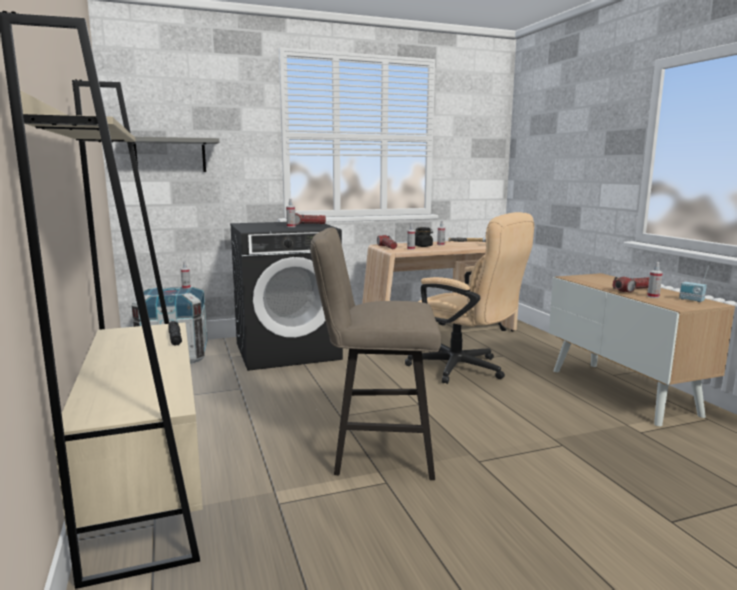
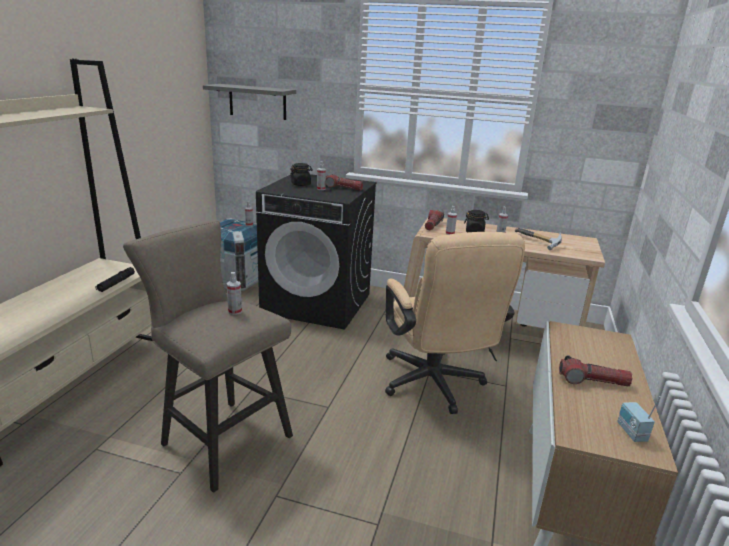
camera: 35 degrees right, 10 degrees up
spray bottle [647,262,663,298] -> spray bottle moved to [227,272,242,315]
none -> black jar [290,163,313,186]

